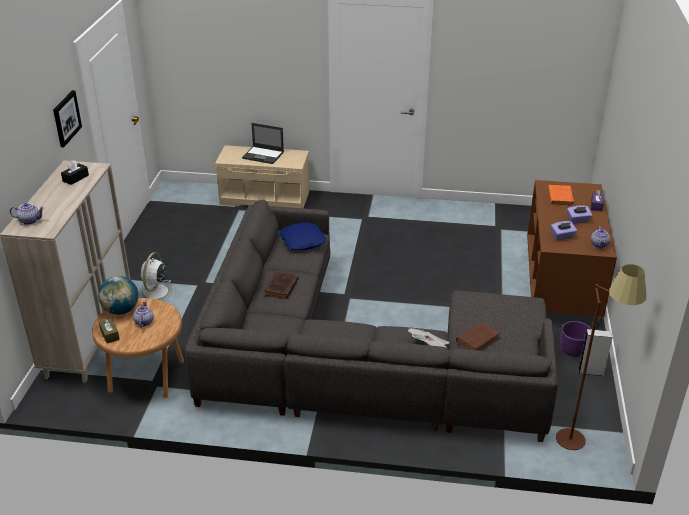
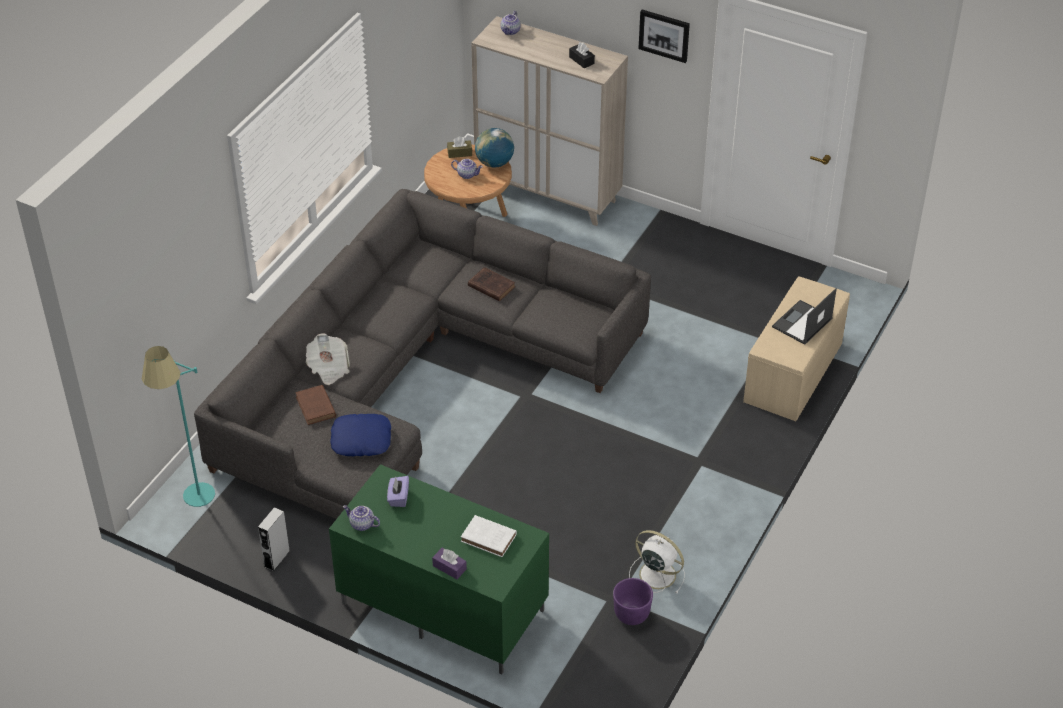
camera: 110 degrees right, 10 degrees up
white fan [138,252,174,302] -> white fan moved to [629,530,685,594]
blue pillow [279,222,326,250] -> blue pillow moved to [330,414,391,456]
brown tv stand [527,180,617,328] -> green tv stand [329,464,549,674]
orange book [548,185,574,206] -> white book [461,515,517,557]
brown floor lamp [556,264,647,450] -> turquoise floor lamp [142,346,215,507]
purple planter [560,321,592,357] -> purple planter moved to [613,578,653,625]
purple tissue box [567,205,593,224] -> none

